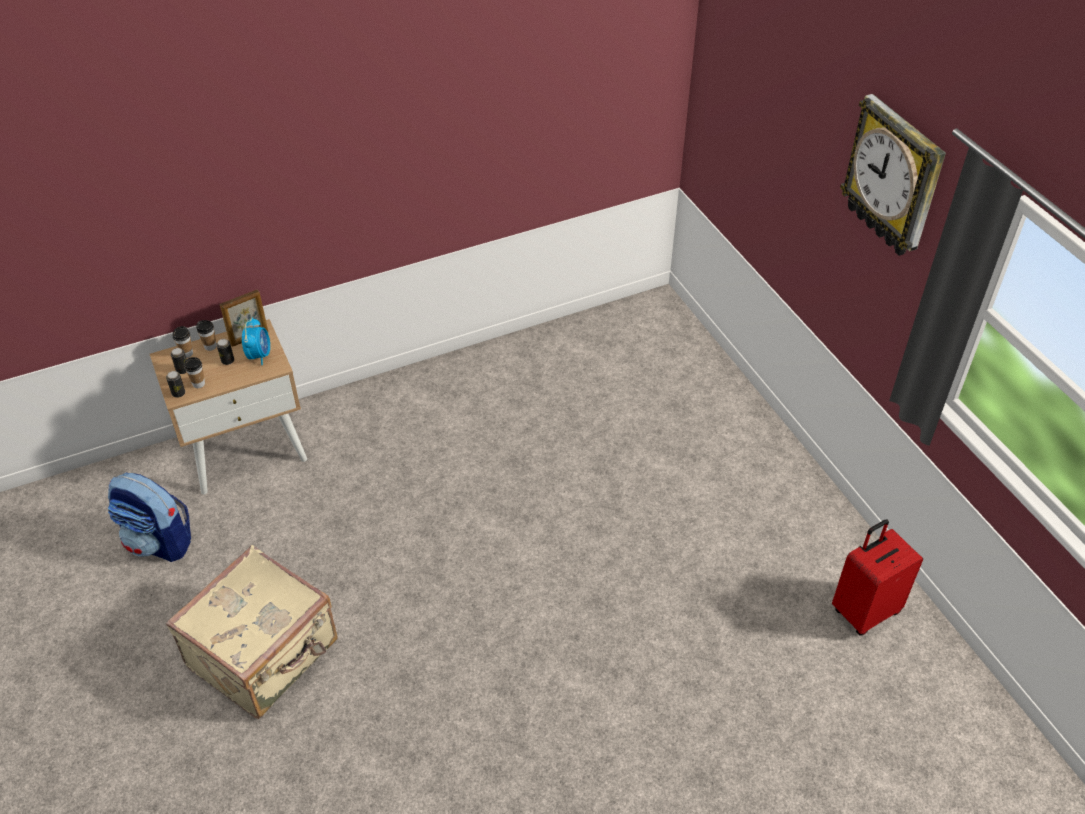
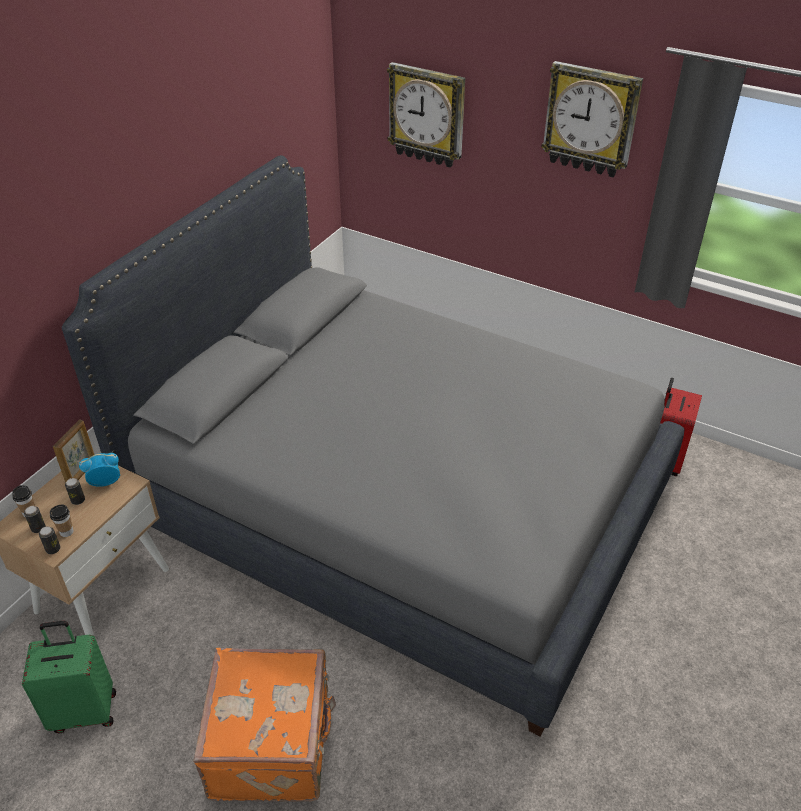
camera: 35 degrees left, 5 degrees down
backpack [108,473,191,562] -> green suitcase [22,621,116,733]
beige suitcase [166,545,338,719] -> orange suitcase [193,648,336,802]
cup [196,320,217,351] -> none
alarm clock [242,317,270,365] -> alarm clock turned 75 degrees counterclockwise [79,453,120,487]
none -> grey bed [62,155,684,737]
none -> wall clock [387,62,465,168]

